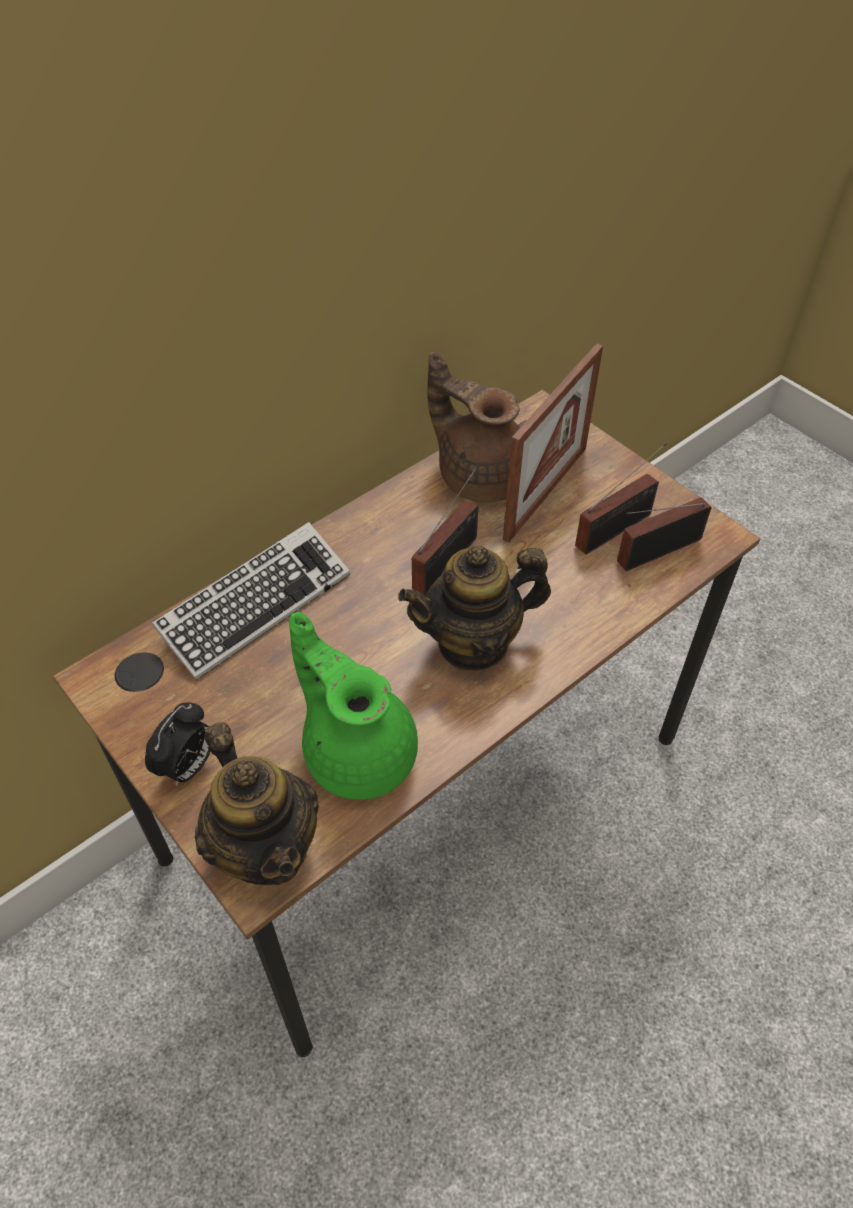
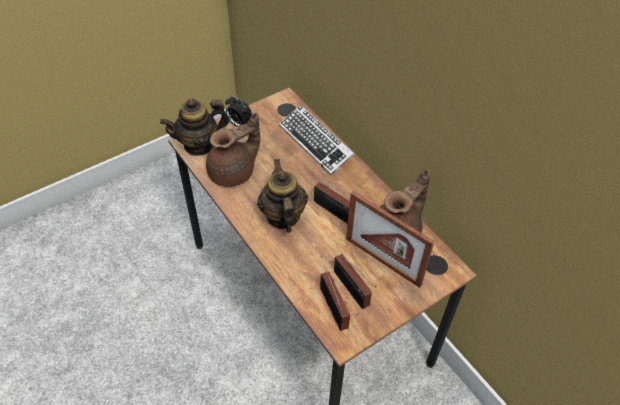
camera: 95 degrees right, 0 degrees up
green teapot [289,612,418,800] -> brown teapot [206,112,260,187]

